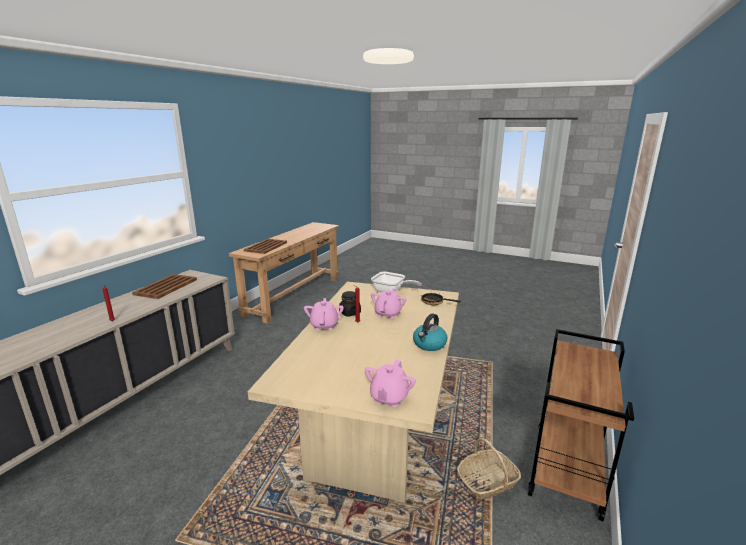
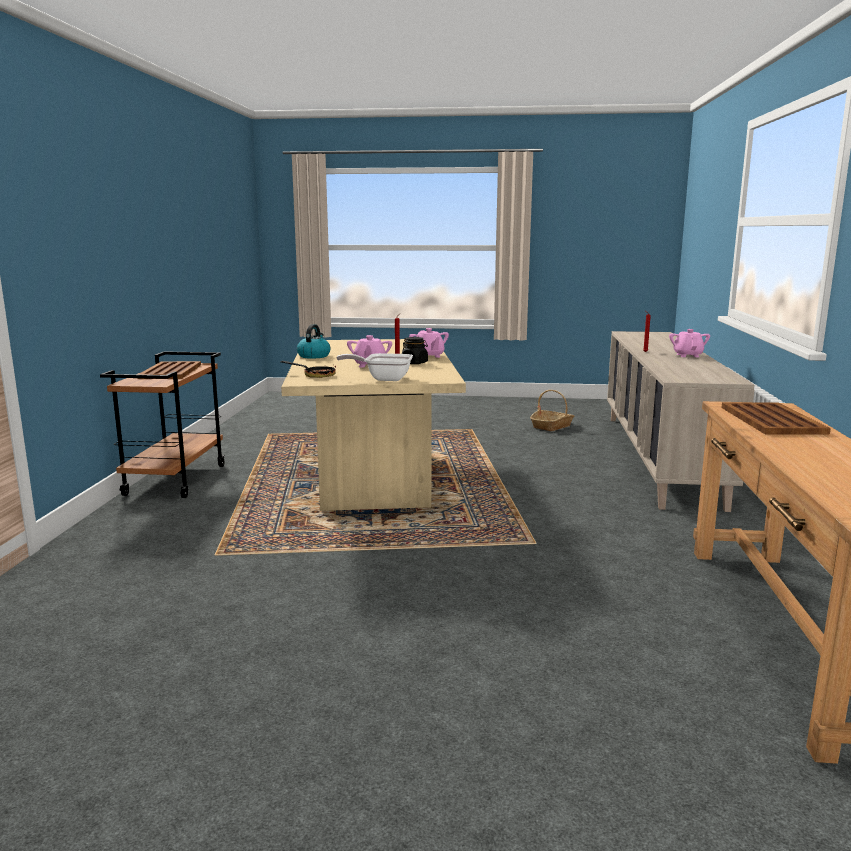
camera: 160 degrees right, 5 degrees down
brown tray [132,274,197,299] -> brown tray moved to [138,361,201,379]
pink teapot [365,360,416,407] -> pink teapot moved to [669,329,710,357]
basket [457,438,521,500] -> basket moved to [530,390,574,431]

